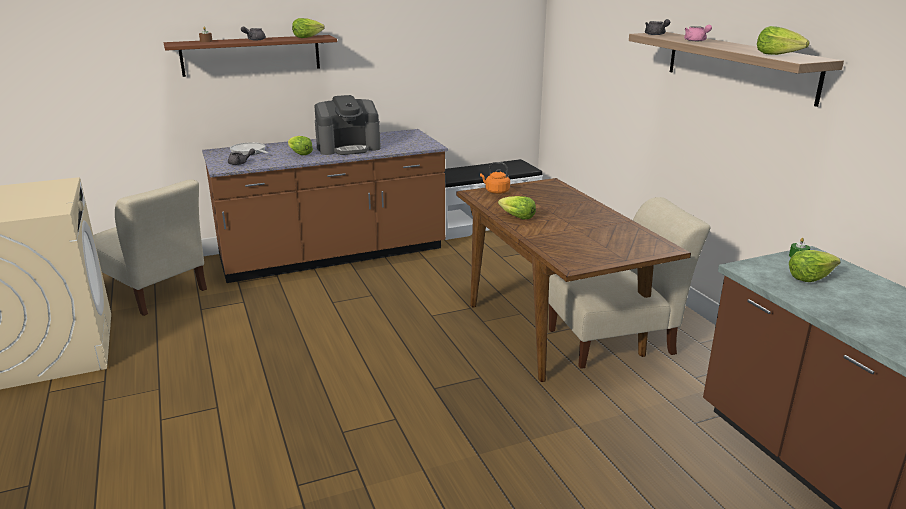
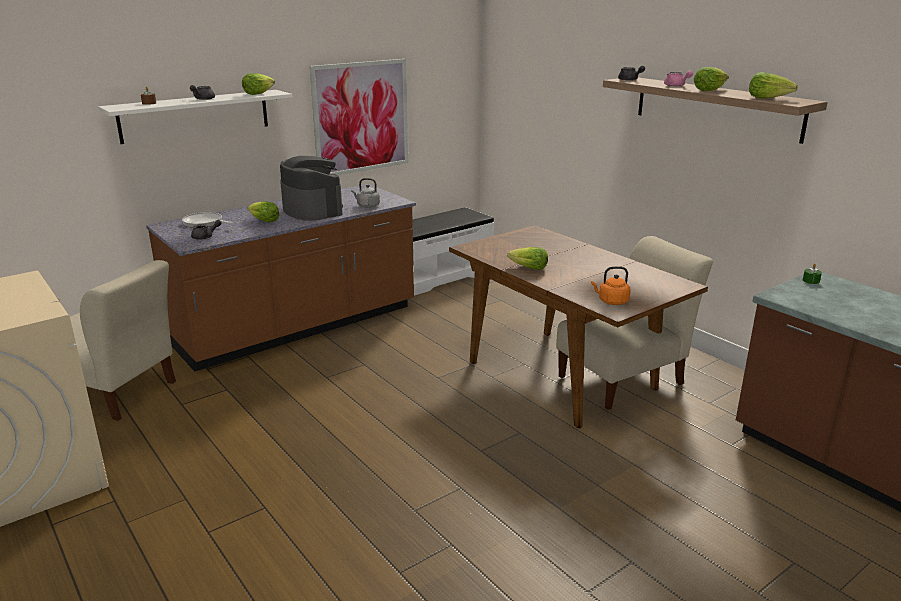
camera: 15 degrees left, 0 degrees up
brown shelf [164,35,337,77] -> white shelf [98,90,292,144]
coffee machine [314,95,381,155] -> coffee machine turned 90 degrees counterclockwise [280,156,343,221]
orange kettle [480,162,510,194] -> orange kettle moved to [591,266,631,305]
lettuce [789,250,841,282] -> lettuce moved to [694,67,729,91]
none -> picture [310,59,408,175]
none -> grey kettle [351,178,380,208]

